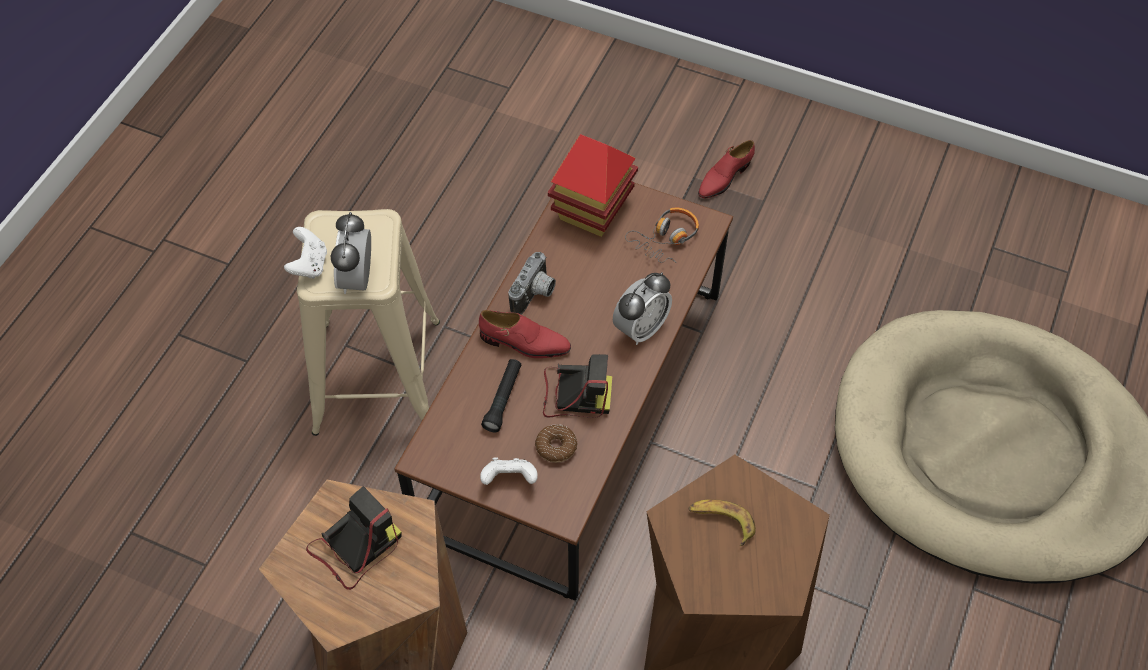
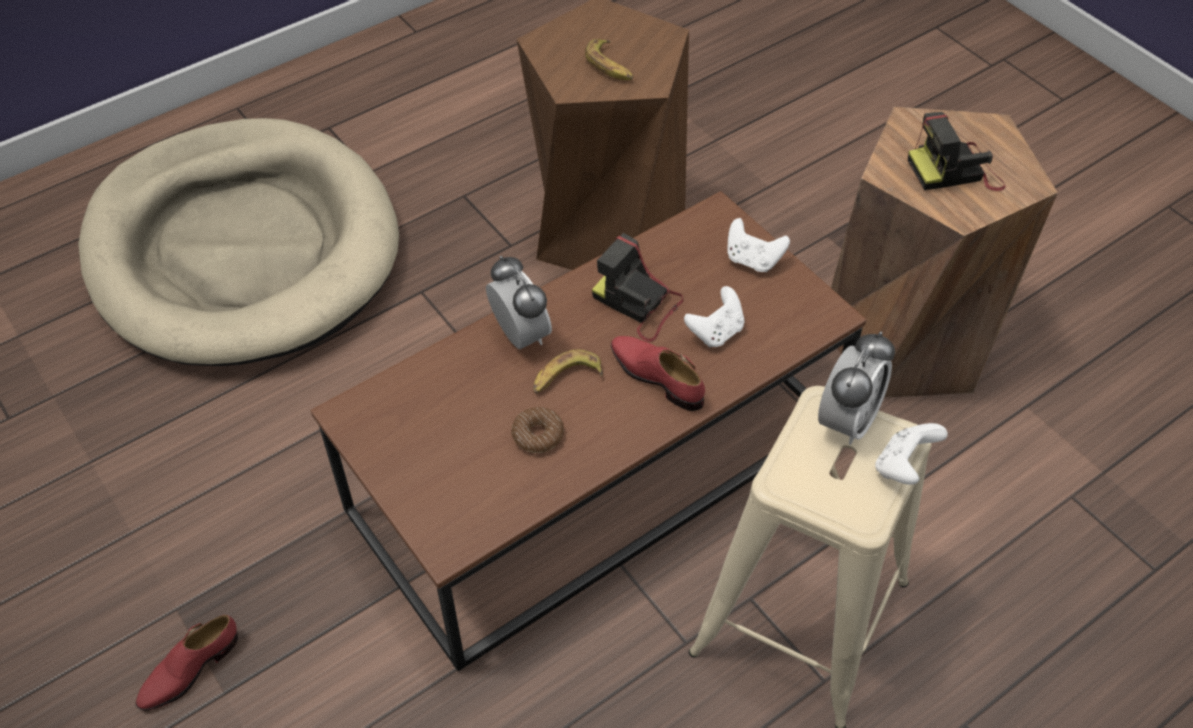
camera: 150 degrees left, 5 degrees down
black flashlight [481,359,521,432] -> white game controller [684,286,744,347]
camera [508,252,556,314] -> none
donut [535,424,578,463] -> donut moved to [511,407,564,453]
toy house [548,134,638,237] -> none
alarm clock [613,272,672,345] -> alarm clock turned 75 degrees clockwise [486,256,552,349]
headphones [625,208,699,263] -> none
red shoe [698,140,755,198] -> red shoe turned 150 degrees clockwise [136,615,238,711]
none -> banana [533,349,603,394]

